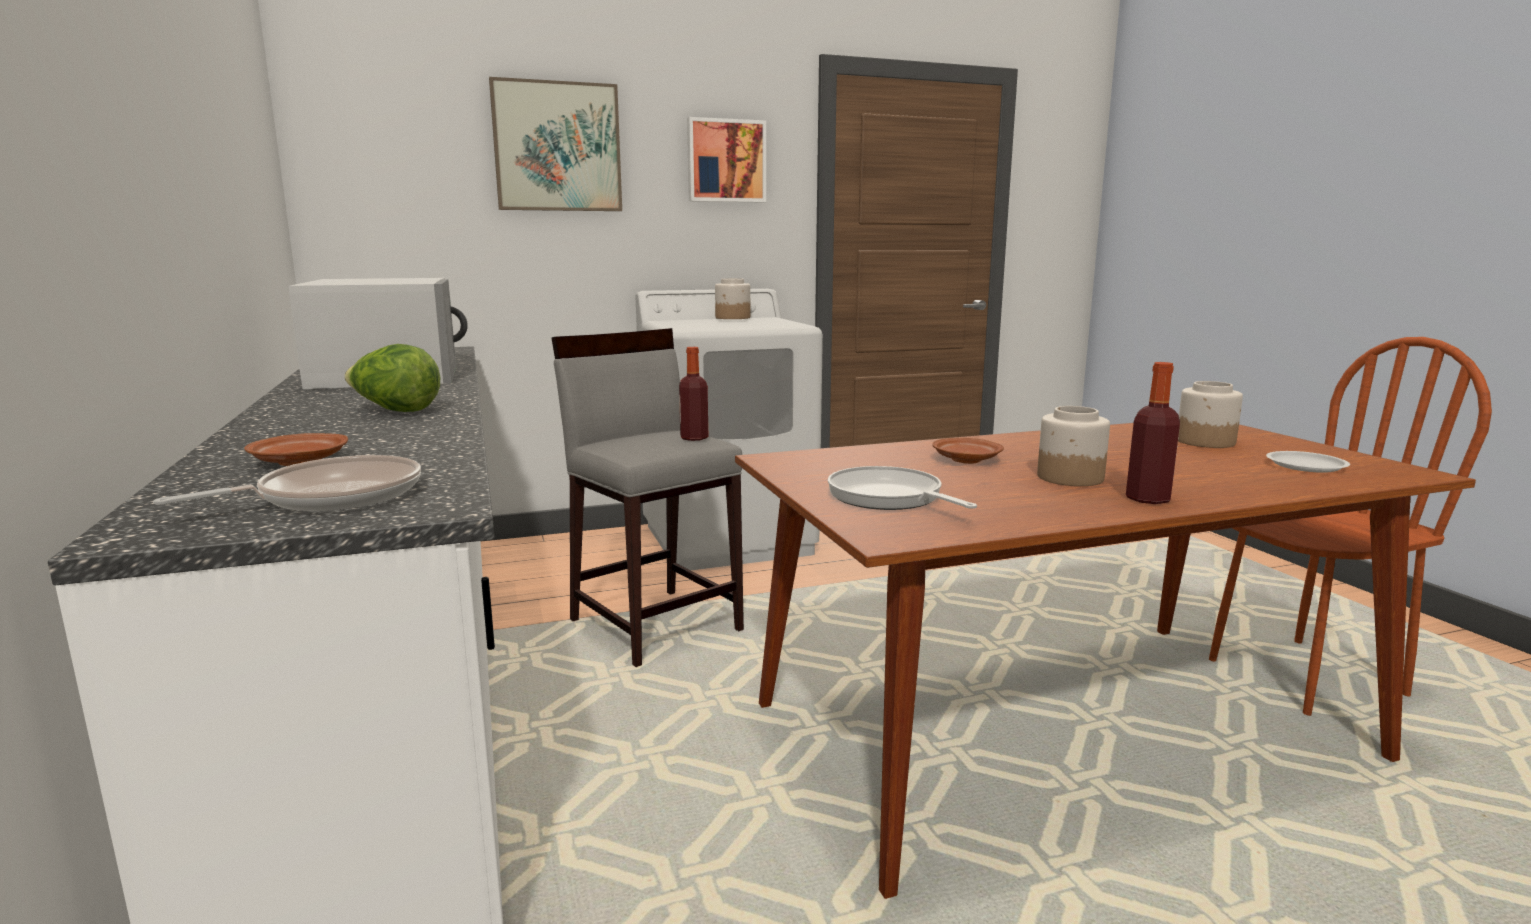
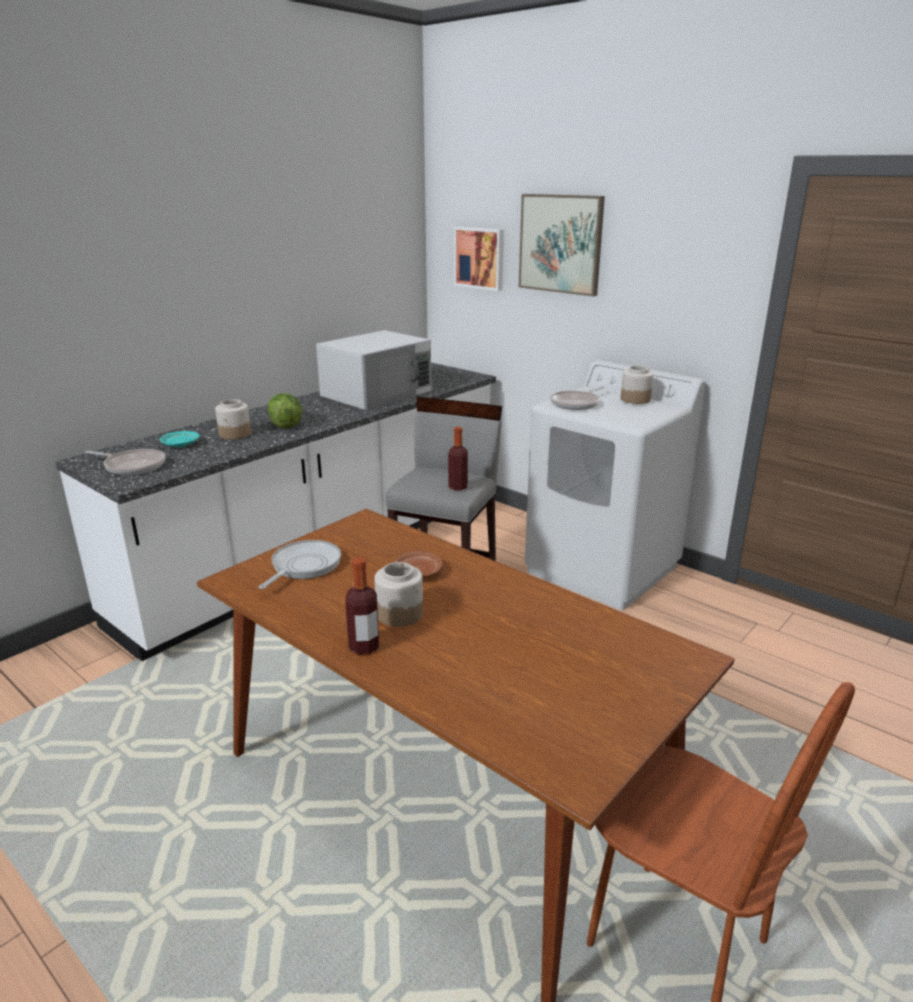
camera: 60 degrees right, 10 degrees up
brown plate [244,433,348,466] -> turquoise plate [160,431,200,448]
picture [687,117,766,203] -> picture moved to [454,227,504,291]
jar [1178,381,1243,448] -> jar moved to [215,399,251,440]
white plate [1266,451,1350,473] -> none
none -> frying pan [550,386,605,410]

